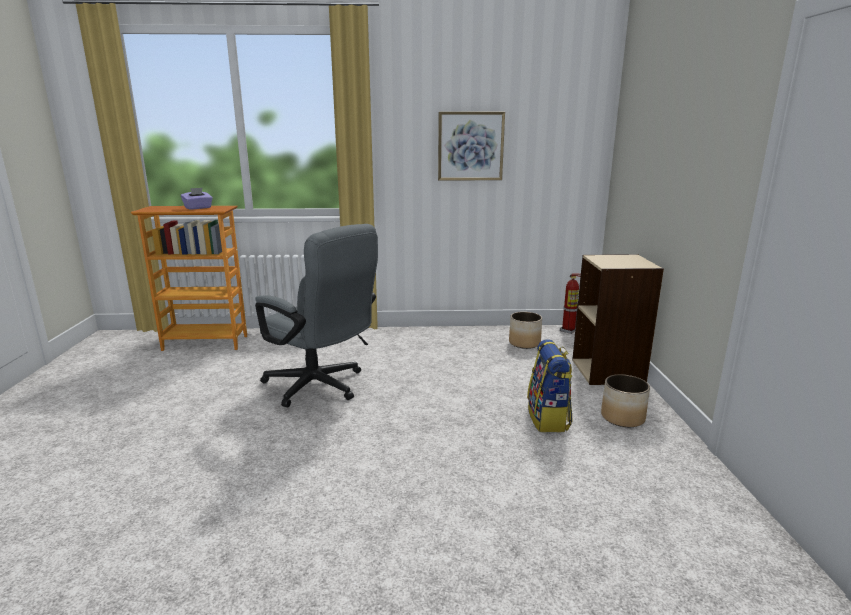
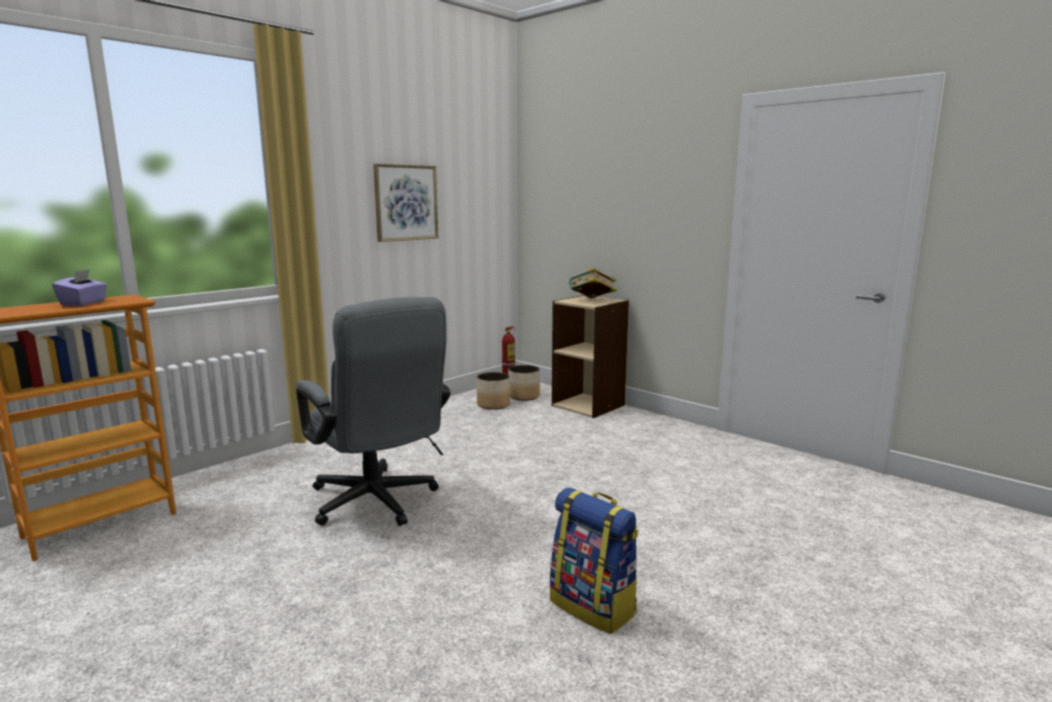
camera: 45 degrees left, 5 degrees down
grey office chair [255,224,378,407] -> grey office chair turned 60 degrees clockwise [296,297,450,526]
backpack [527,339,573,432] -> backpack moved to [550,488,639,634]
planter [601,374,650,427] -> planter moved to [508,365,540,401]
none -> book [569,268,617,298]

